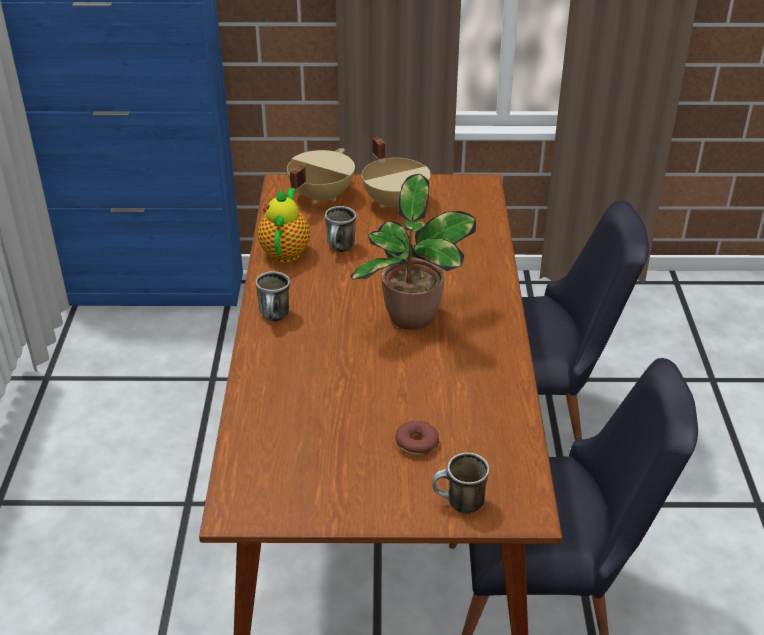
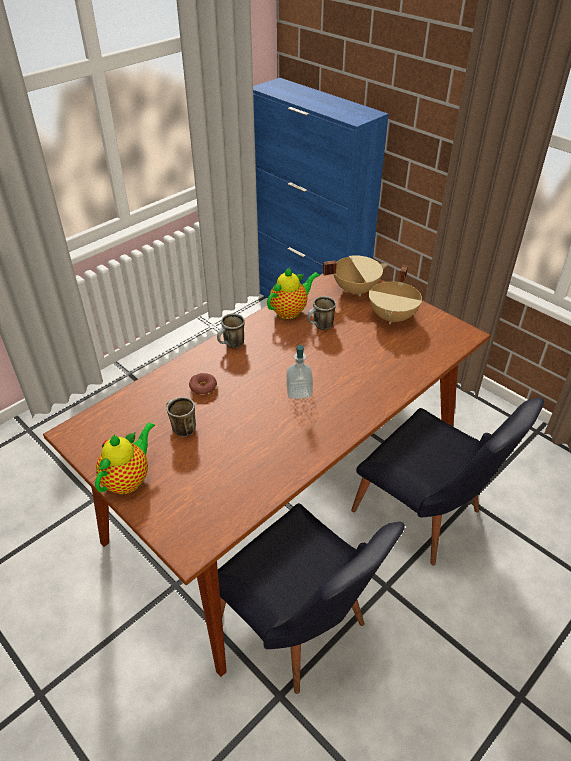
camera: 45 degrees right, 5 degrees up
potted plant [351,174,476,330] -> soap dispenser [286,343,313,399]
donut [395,420,439,455] -> donut moved to [189,373,217,395]
mug [432,452,489,514] -> mug moved to [166,397,196,437]
none -> teapot [95,422,155,494]

